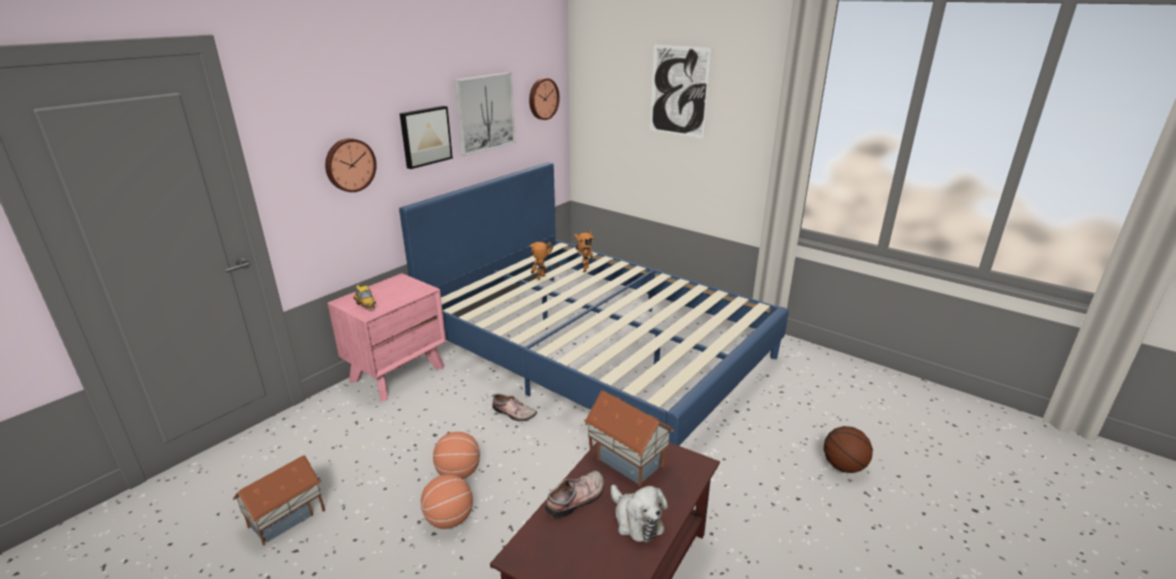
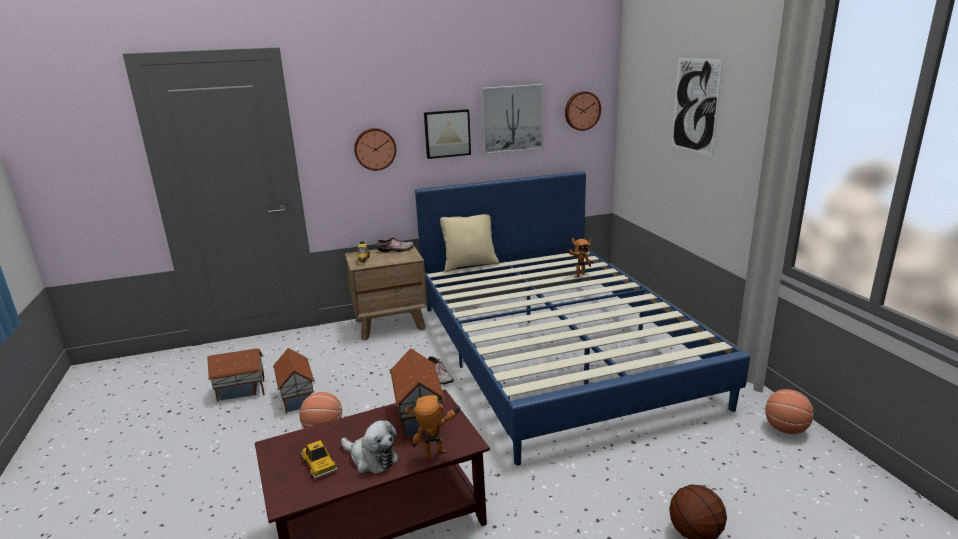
camera: 35 degrees right, 5 degrees down
pink nightstand [328,273,446,401] -> brown nightstand [345,246,427,340]
basketball [433,432,480,479] -> basketball moved to [765,389,814,434]
toy robot [530,242,553,280] -> toy robot moved to [405,395,461,458]
shoe [545,471,604,518] -> shoe moved to [377,237,414,252]
plush toy [611,485,668,543] -> plush toy turned 60 degrees counterclockwise [341,420,399,474]
none -> toy house [273,348,315,414]
none -> toy car [301,440,338,479]
none -> beige pillow [440,214,500,272]

